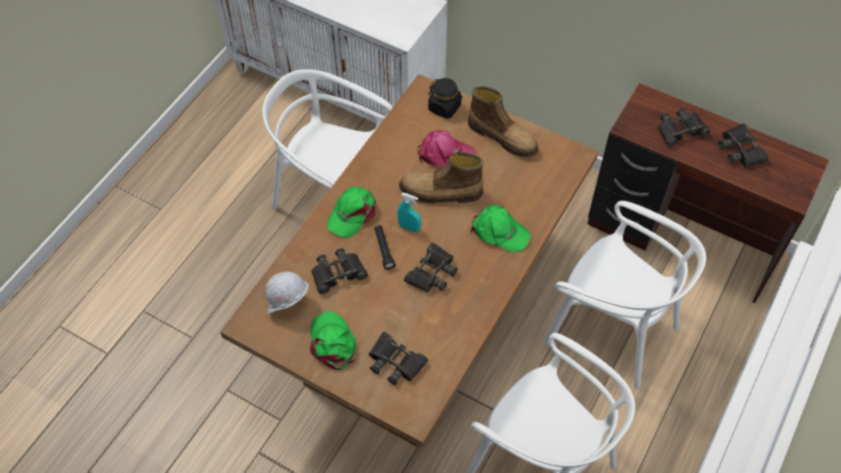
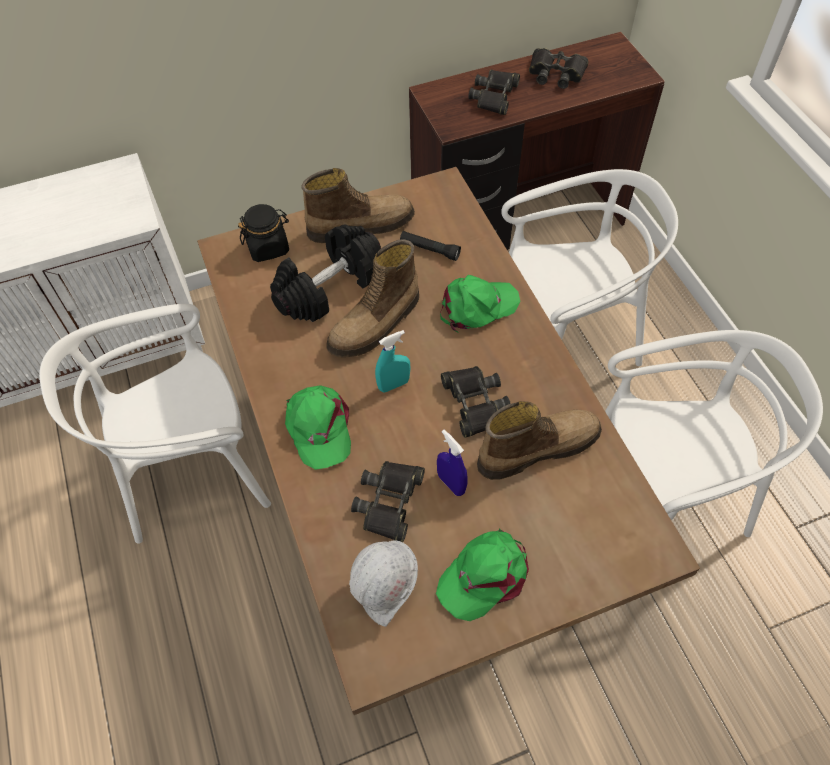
camera: 50 degrees left, 0 degrees up
green cap [310,312,356,370] -> green cap turned 60 degrees counterclockwise [436,529,529,621]
black binoculars [369,332,428,385] -> none
black flashlight [374,225,395,270] -> black flashlight moved to [400,231,461,261]
pink cap [417,130,475,166] -> black dumbbell [270,224,381,322]
none -> blue spray bottle [437,429,468,496]
none -> boot [477,401,602,480]

